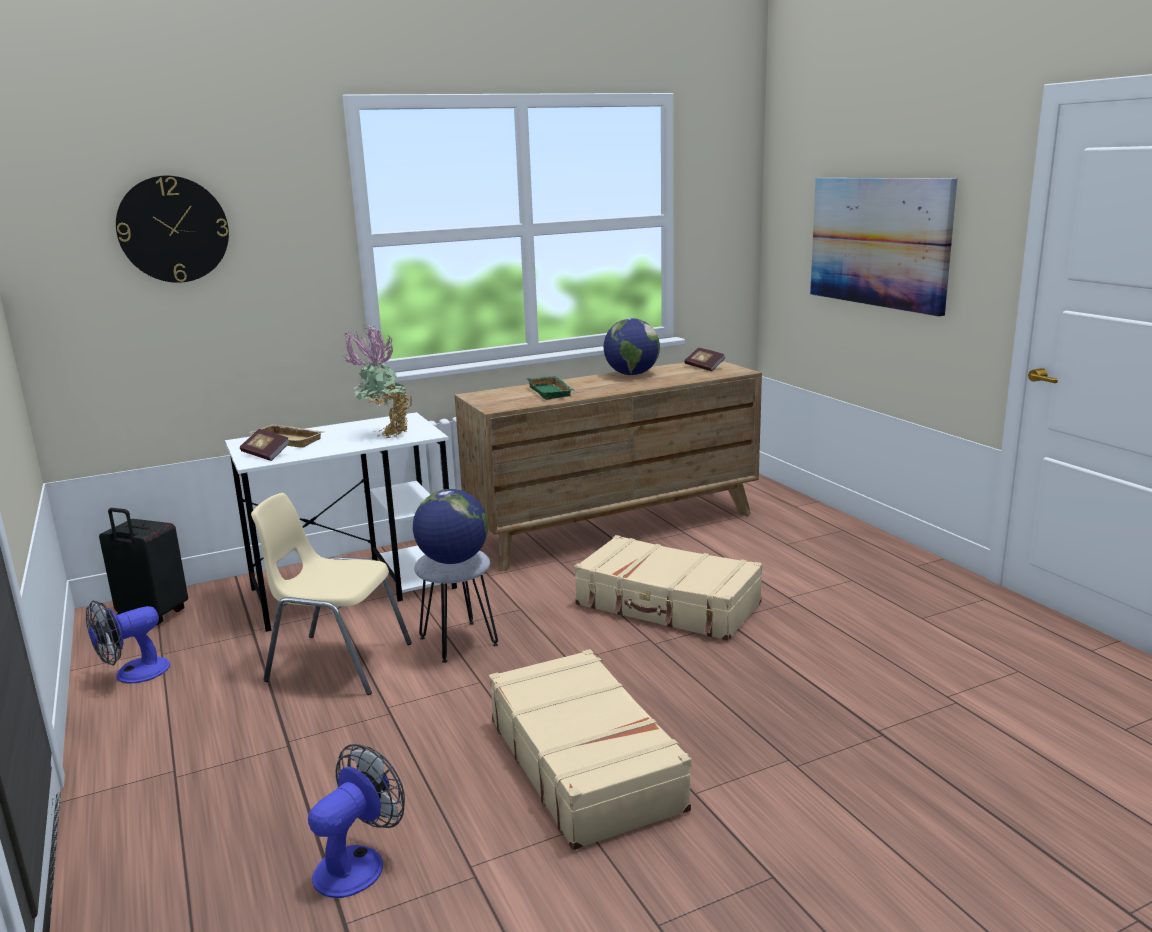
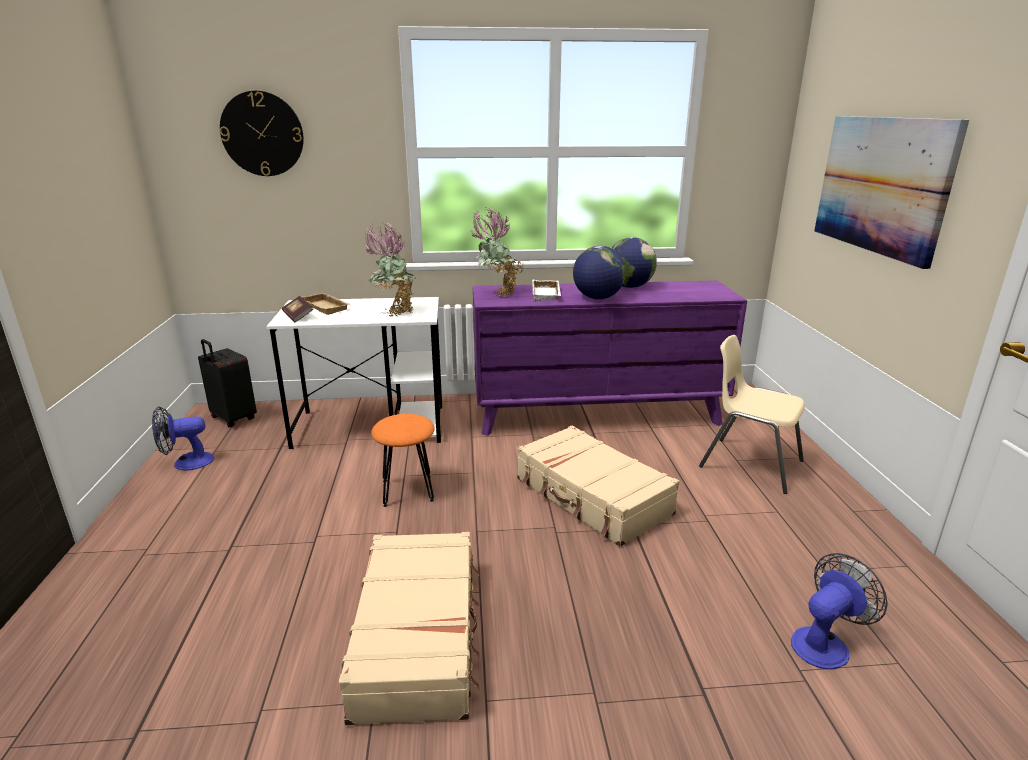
camera: 20 degrees right, 5 degrees up
beige chair [251,493,412,695] -> beige chair moved to [699,335,805,494]
fan [308,744,405,898] -> fan moved to [791,553,888,669]
globe [413,489,488,564] -> globe moved to [573,246,626,299]
grey stool [414,550,498,663] -> orange stool [371,414,435,507]
brown dresser [455,361,762,571] -> purple dresser [473,280,747,436]
green tray [526,376,574,400] -> white tray [532,280,561,301]
book [684,348,725,371] -> none
none -> potted plant [469,207,523,297]

